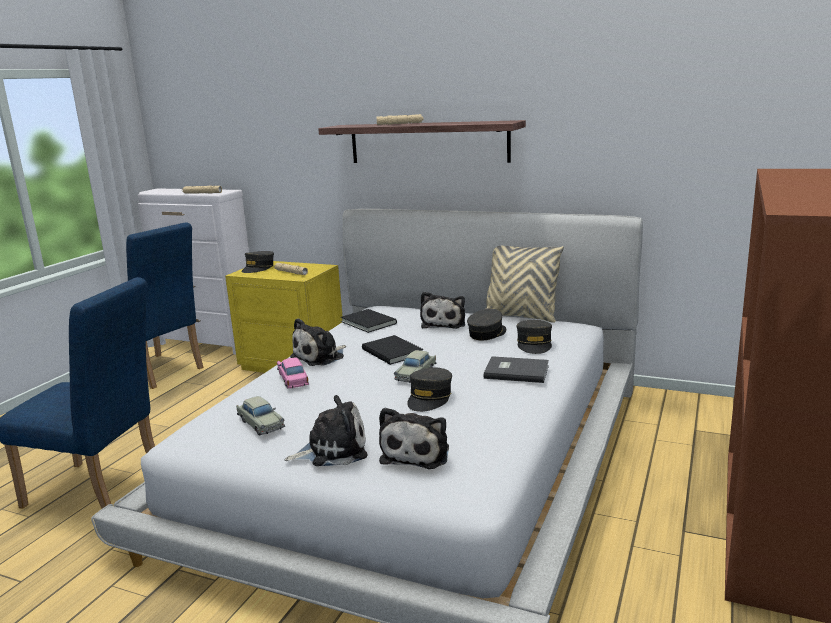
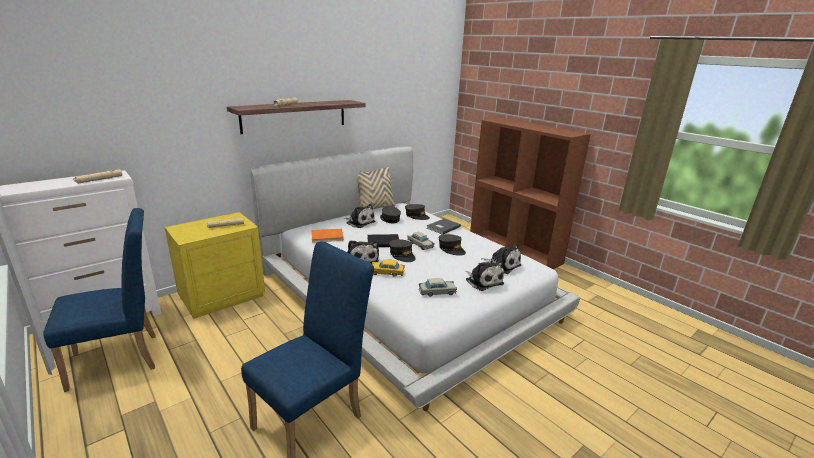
camera: 65 degrees left, 5 degrees up
grey cap [241,251,274,273] -> grey cap moved to [389,239,416,262]
pink toy car [277,358,309,389] -> yellow toy car [372,259,405,277]
plush toy [285,395,367,466] -> plush toy turned 135 degrees clockwise [465,260,504,291]
black book [341,309,397,333] -> orange book [311,229,344,242]

